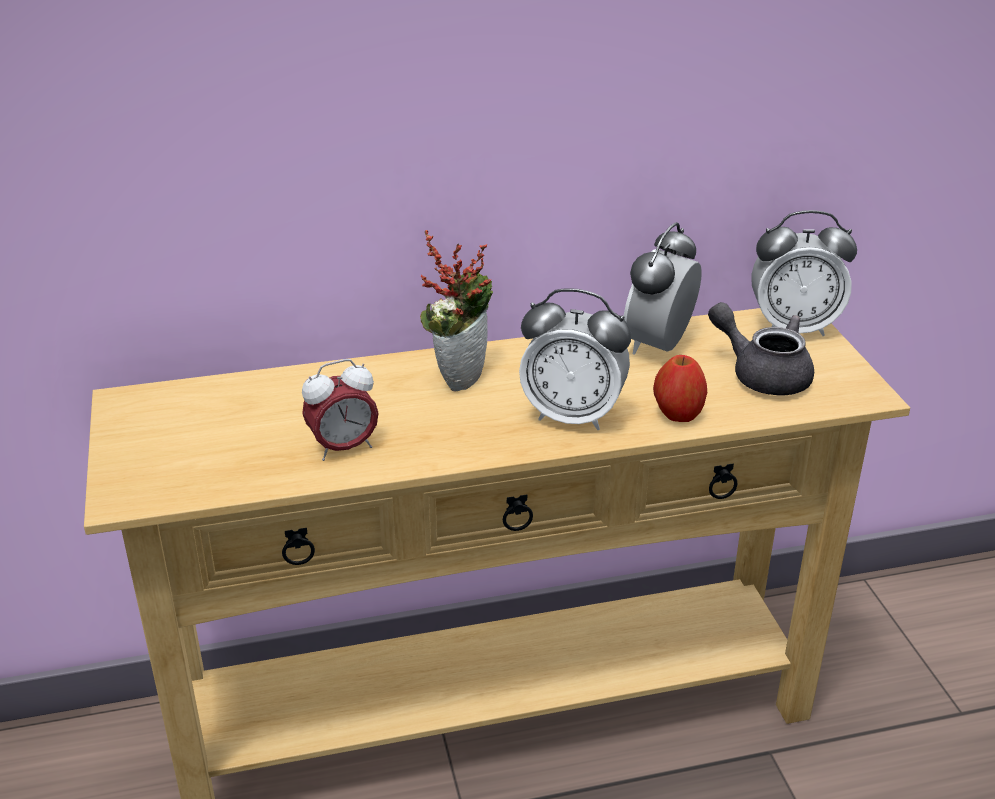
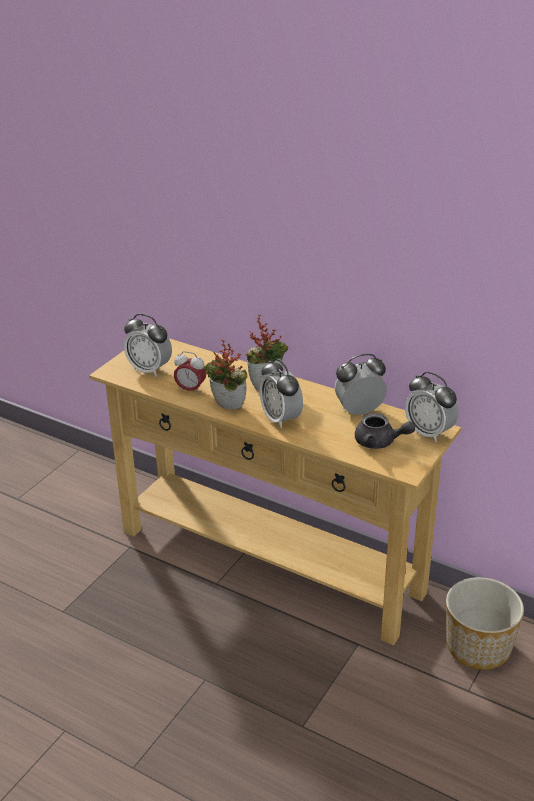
camera: 45 degrees right, 0 degrees up
apple [653,355,707,422] -> none
grey teapot [708,302,814,395] -> grey teapot turned 120 degrees clockwise [355,413,415,449]
none -> alarm clock [124,314,172,377]
none -> potted plant [204,339,247,409]
none -> planter [446,577,524,670]

